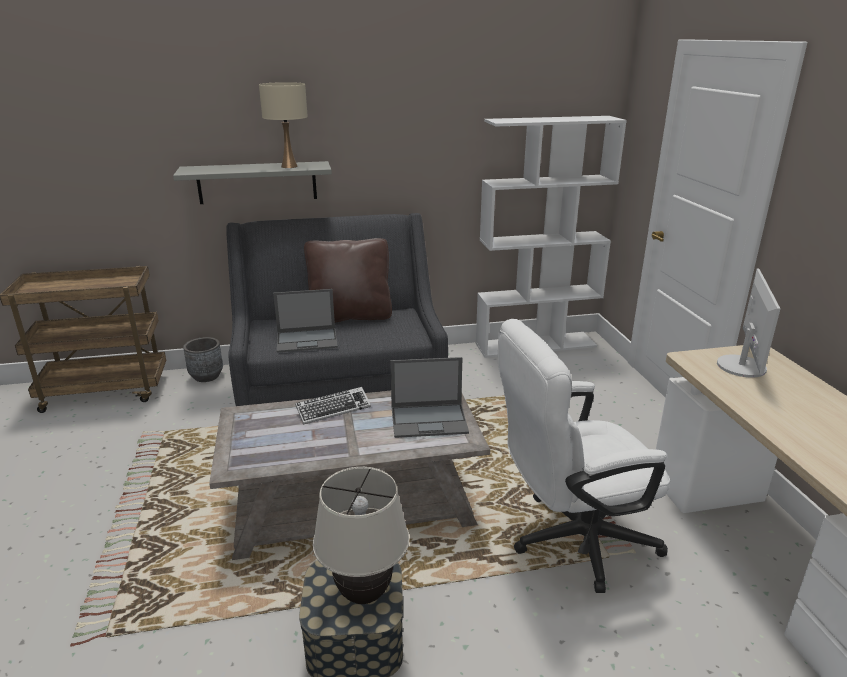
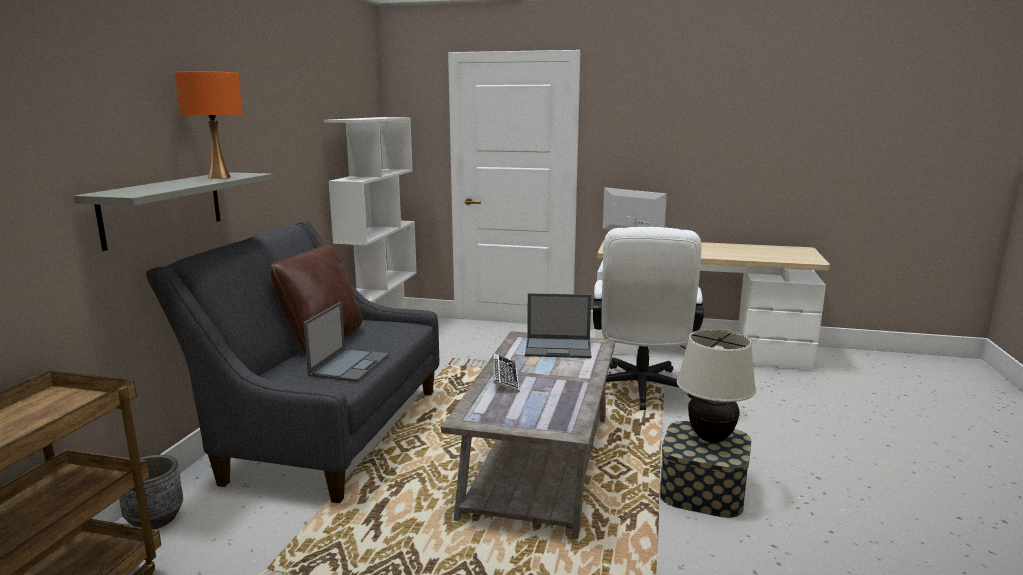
camera: 65 degrees left, 10 degrees down
beige table lamp [259,82,308,168] -> orange table lamp [175,71,243,179]
laptop [390,357,469,438] -> laptop turned 75 degrees clockwise [525,293,592,358]

